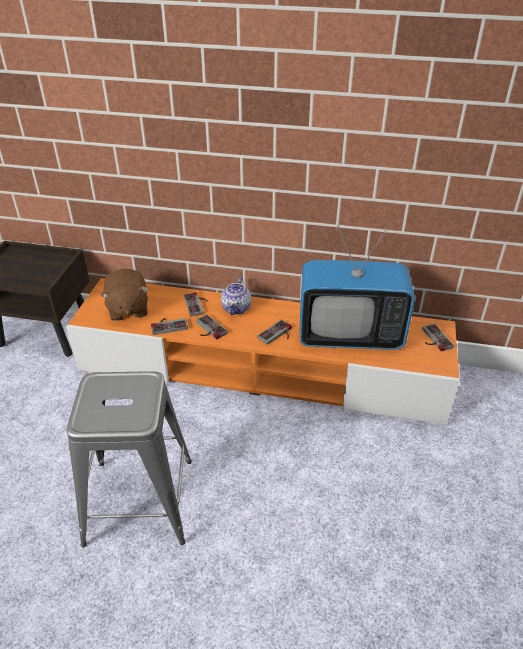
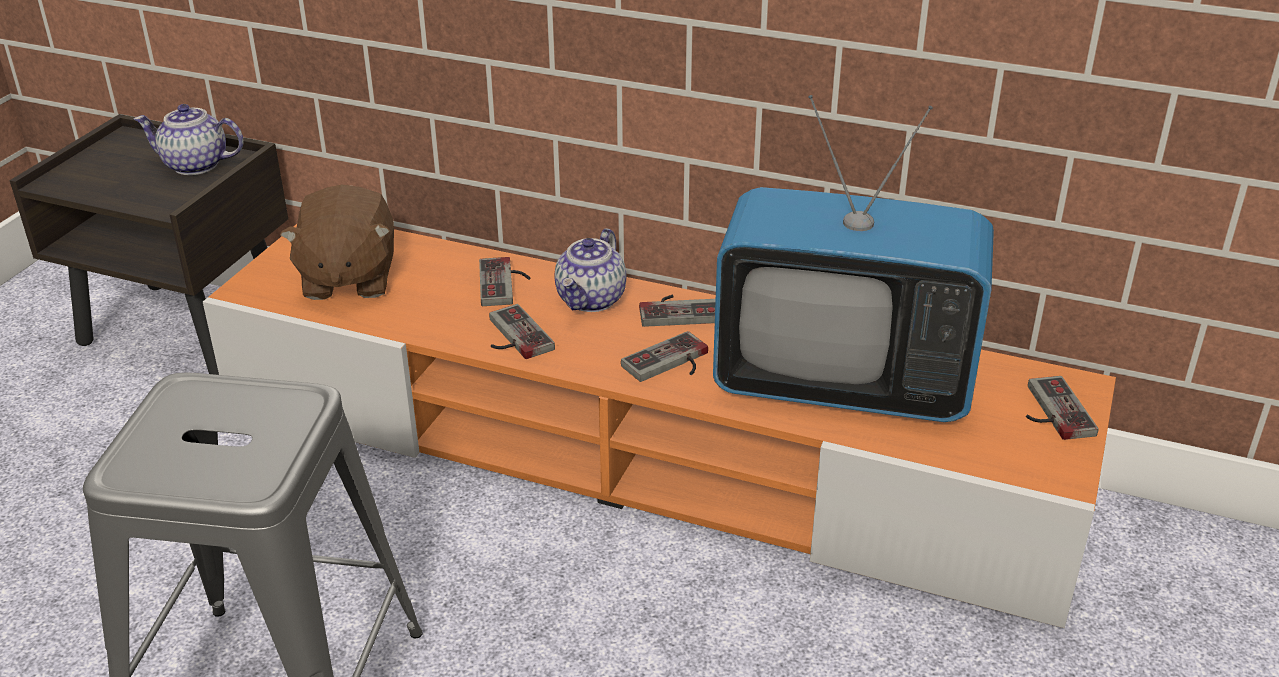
camera: 10 degrees right, 5 degrees down
game controller [151,318,188,335] -> game controller moved to [639,295,716,327]
none -> teapot [134,104,243,175]

